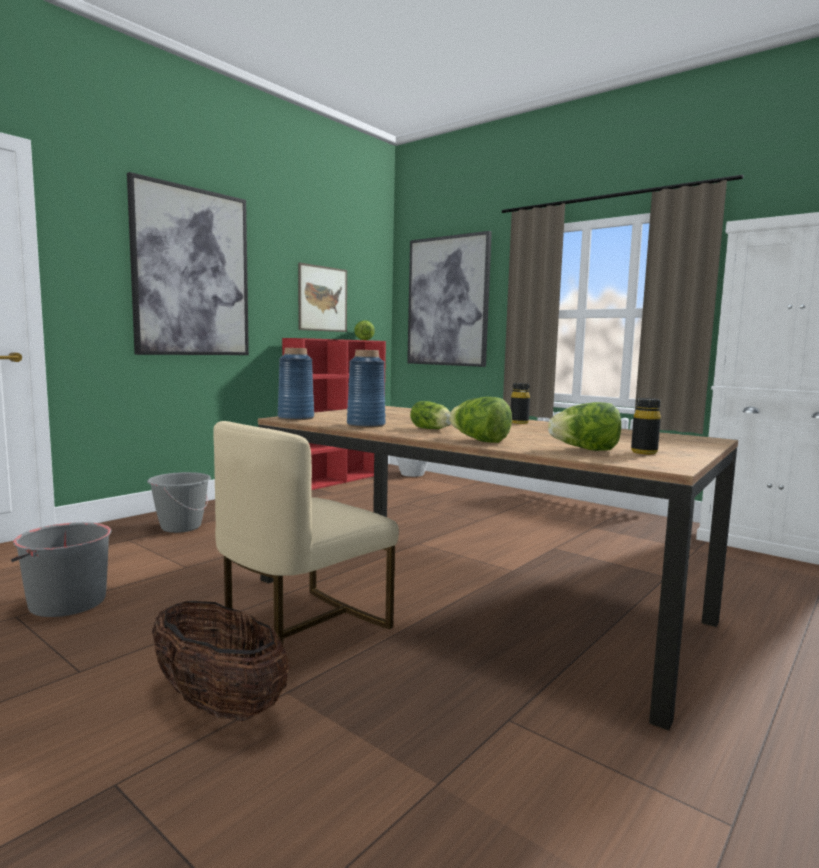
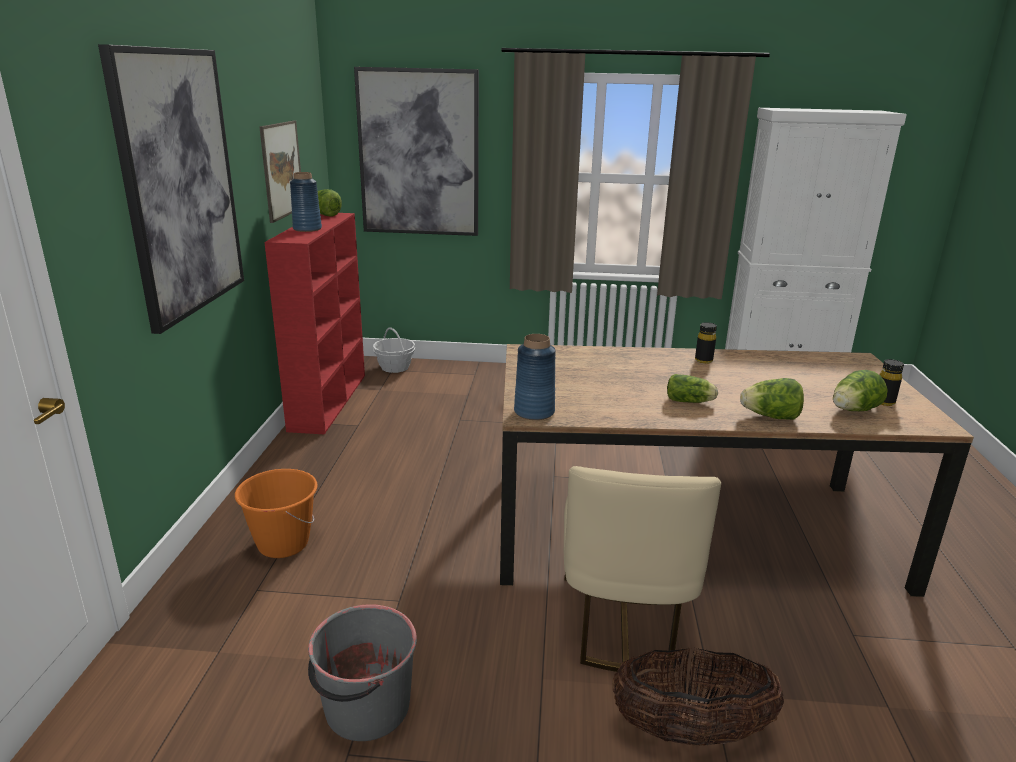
camera: 35 degrees left, 15 degrees up
grey bucket [147,472,211,533] -> orange bucket [235,469,318,558]
blue vase [347,350,386,428] -> blue vase moved to [290,172,322,232]

